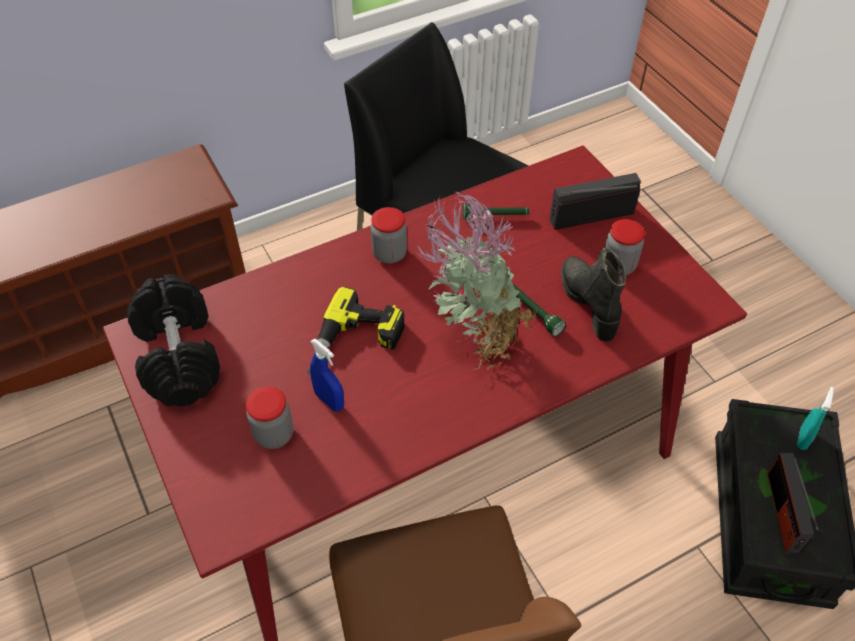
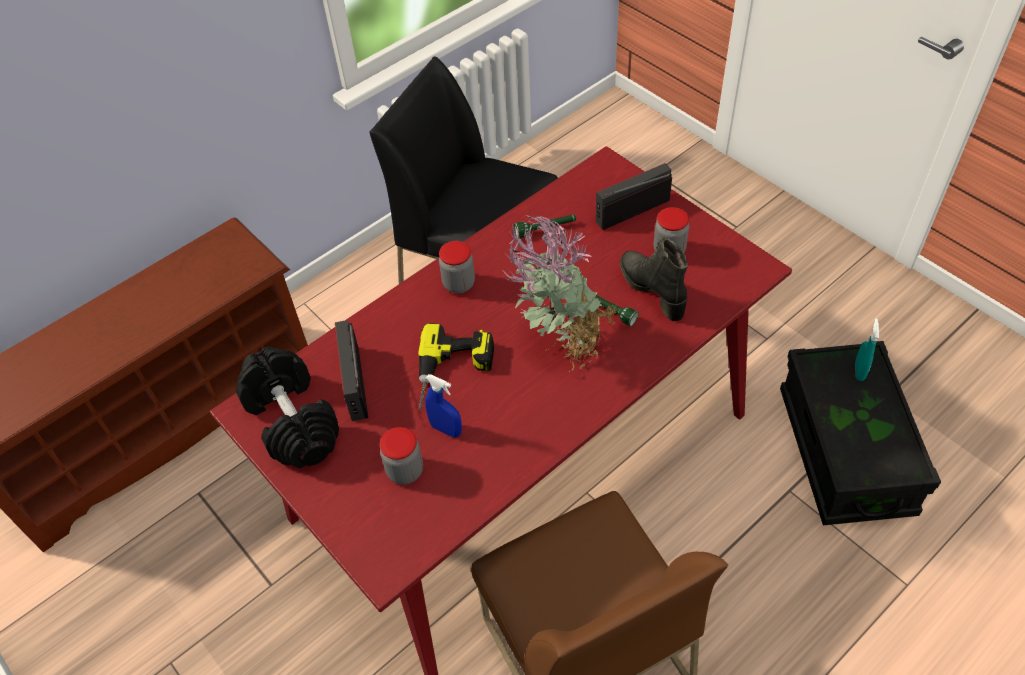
camera: 10 degrees left, 0 degrees up
radio [767,453,819,553] -> radio moved to [335,320,368,421]

